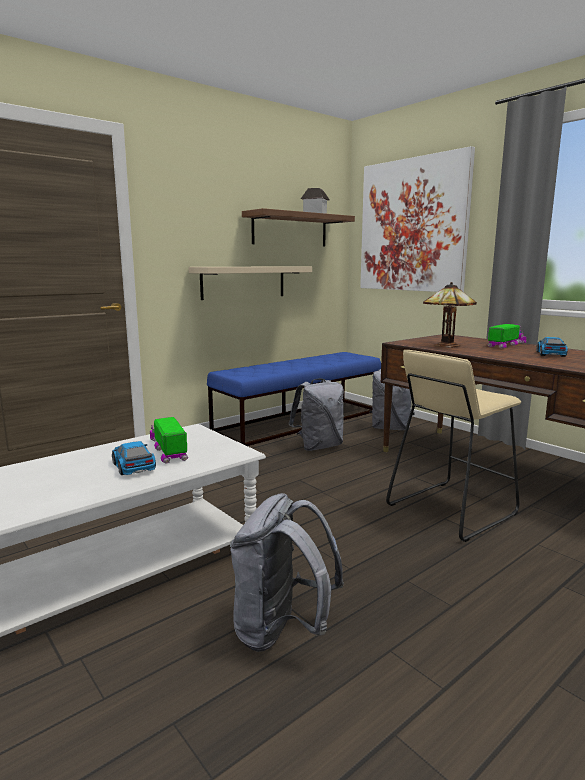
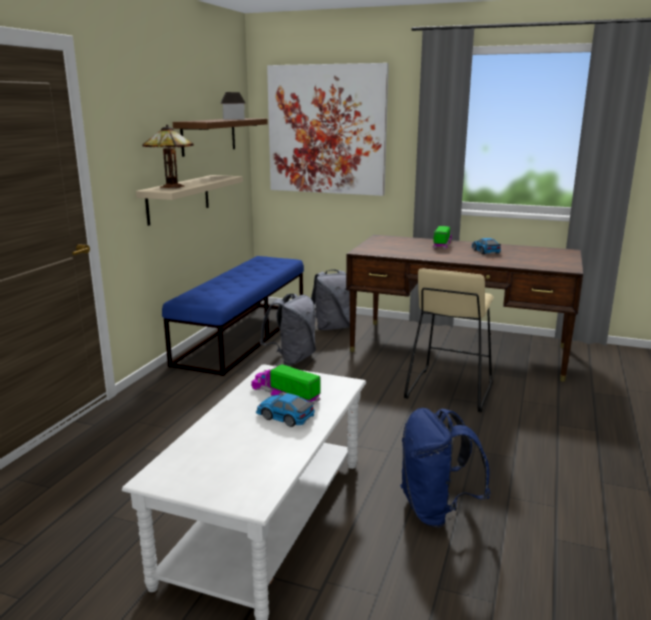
camera: 30 degrees left, 5 degrees up
grey backpack [230,493,344,652] -> blue backpack [400,408,490,528]
table lamp [423,282,477,348] -> table lamp moved to [142,125,193,188]

